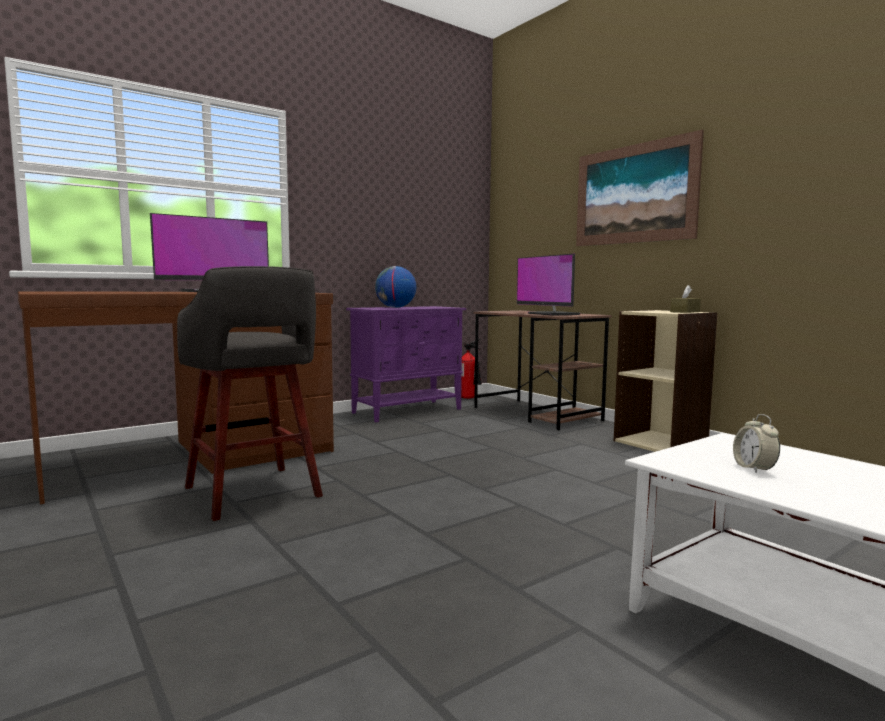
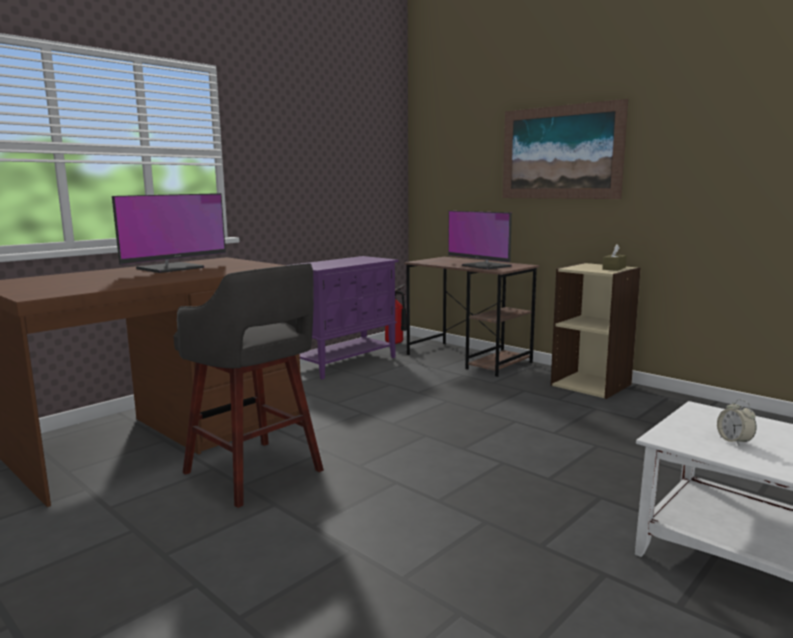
camera: 10 degrees left, 5 degrees up
globe [375,266,416,308] -> none

